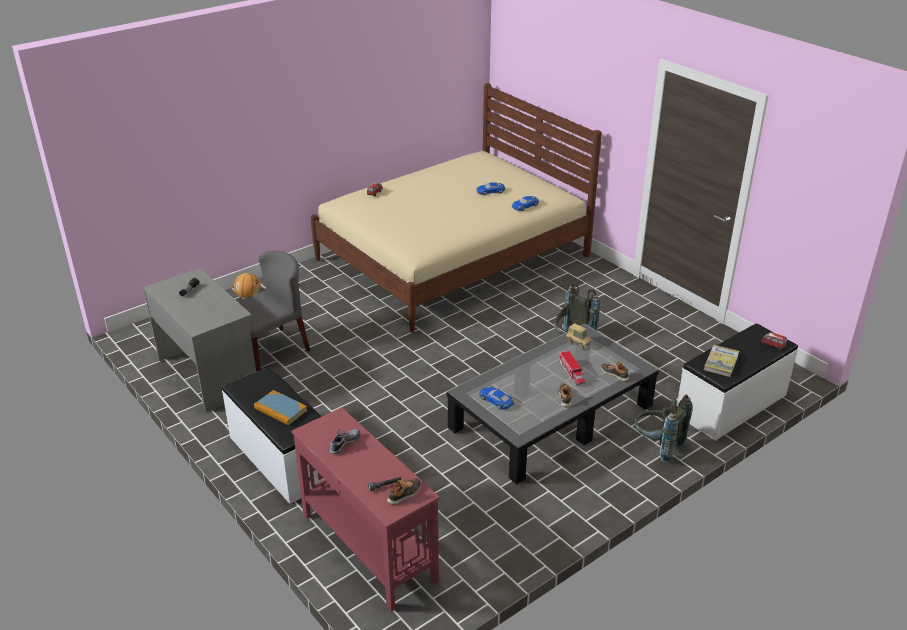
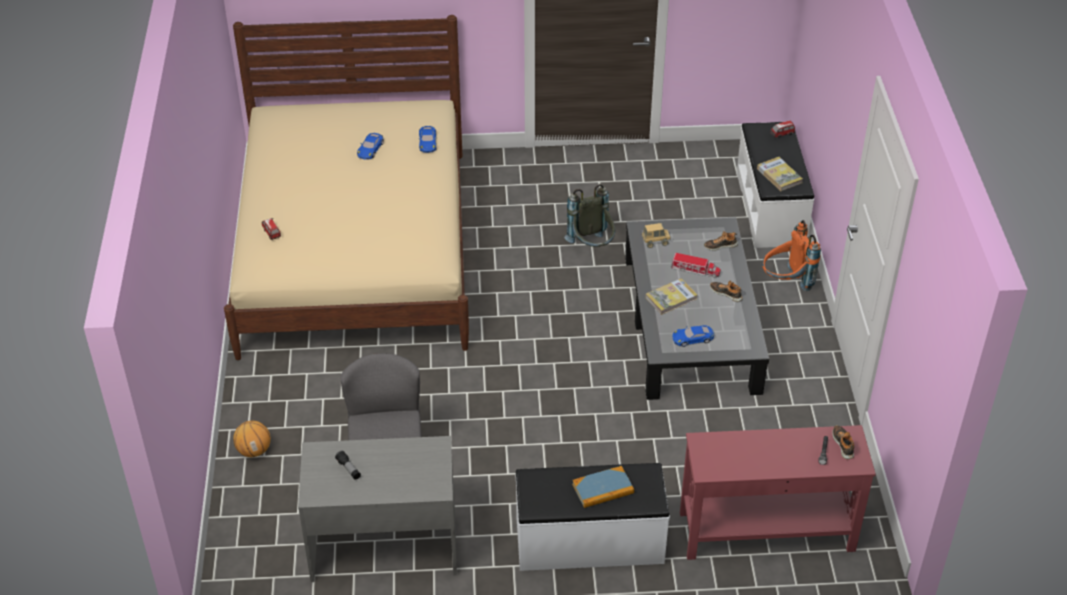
camera: 55 degrees left, 10 degrees up
shoe [330,428,360,454] -> none
grey backpack [635,395,693,463] -> orange backpack [762,220,821,291]
none -> book [645,278,697,315]

